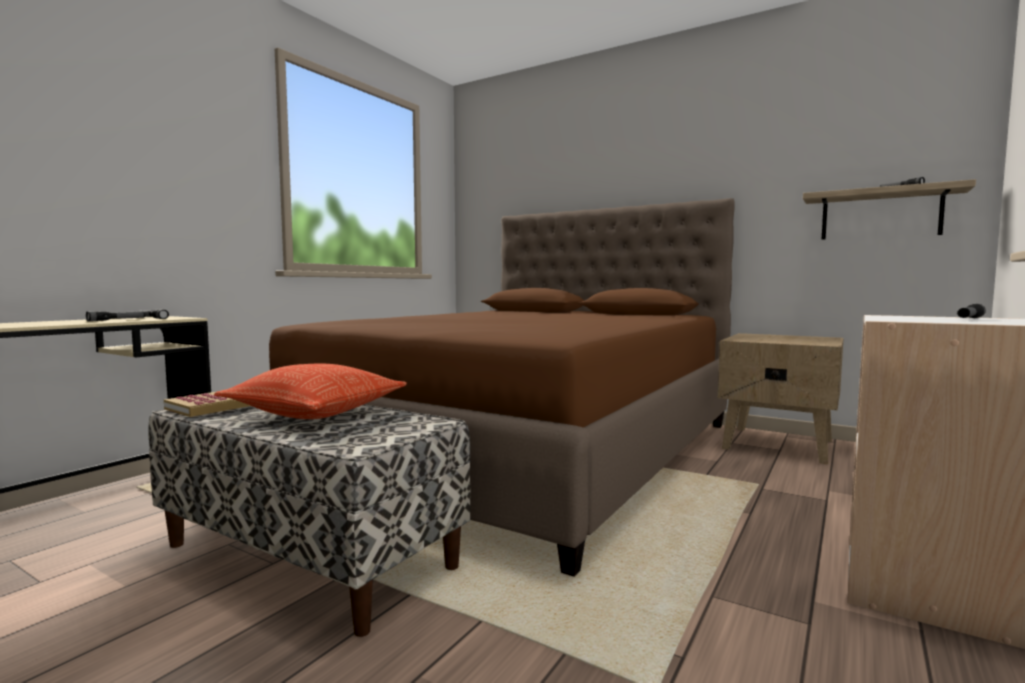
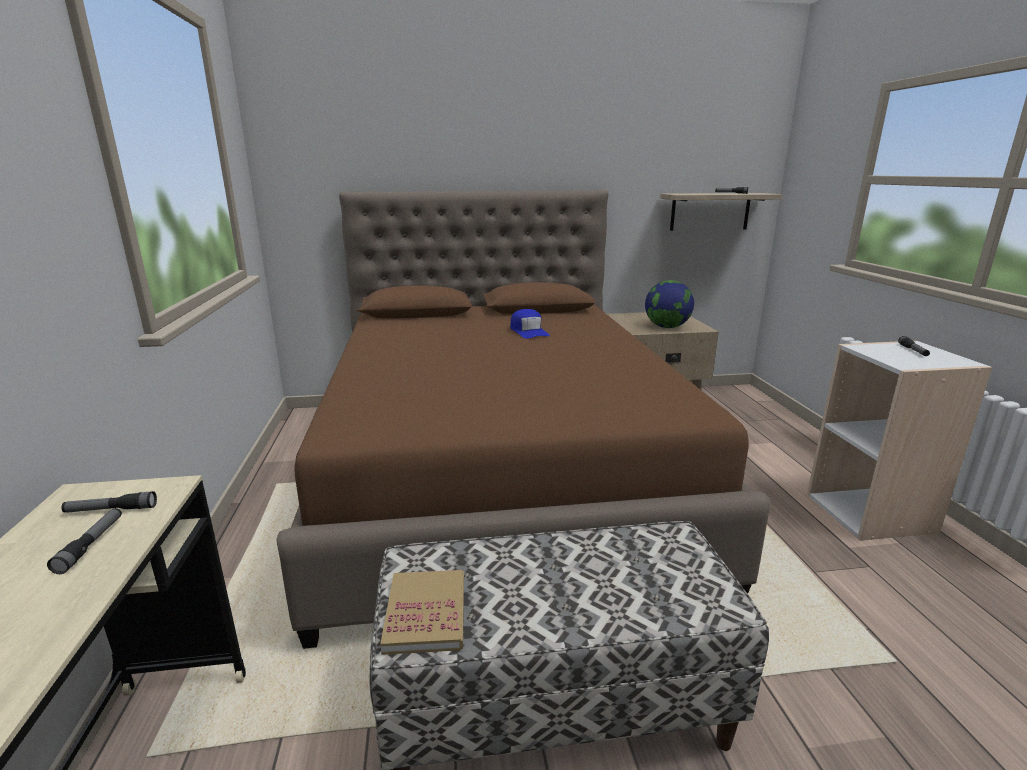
camera: 40 degrees left, 15 degrees up
orange pillow [214,364,407,419] -> none
none -> blue cap [510,309,550,339]
none -> globe [645,280,694,328]

